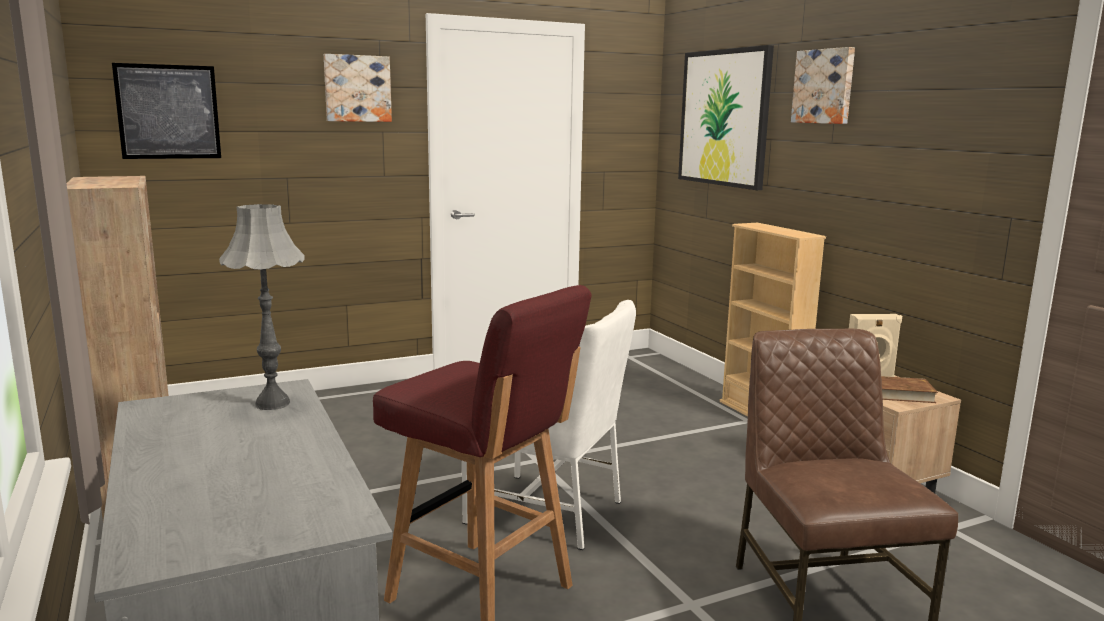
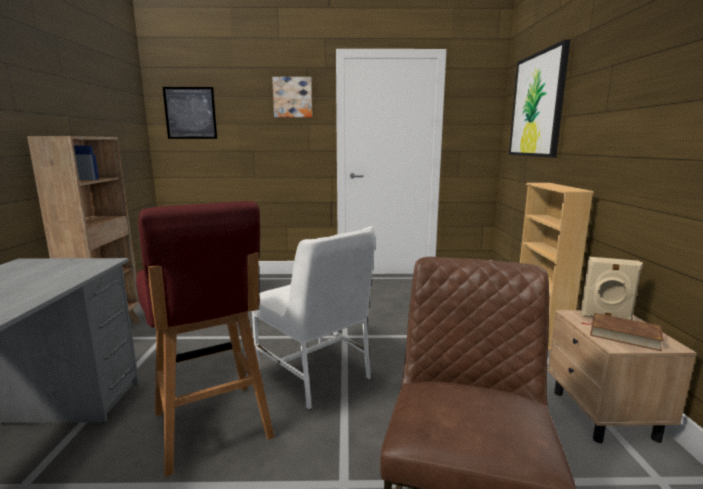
camera: 25 degrees right, 0 degrees up
grey table lamp [219,204,305,410] -> none
picture [791,47,855,124] -> none

